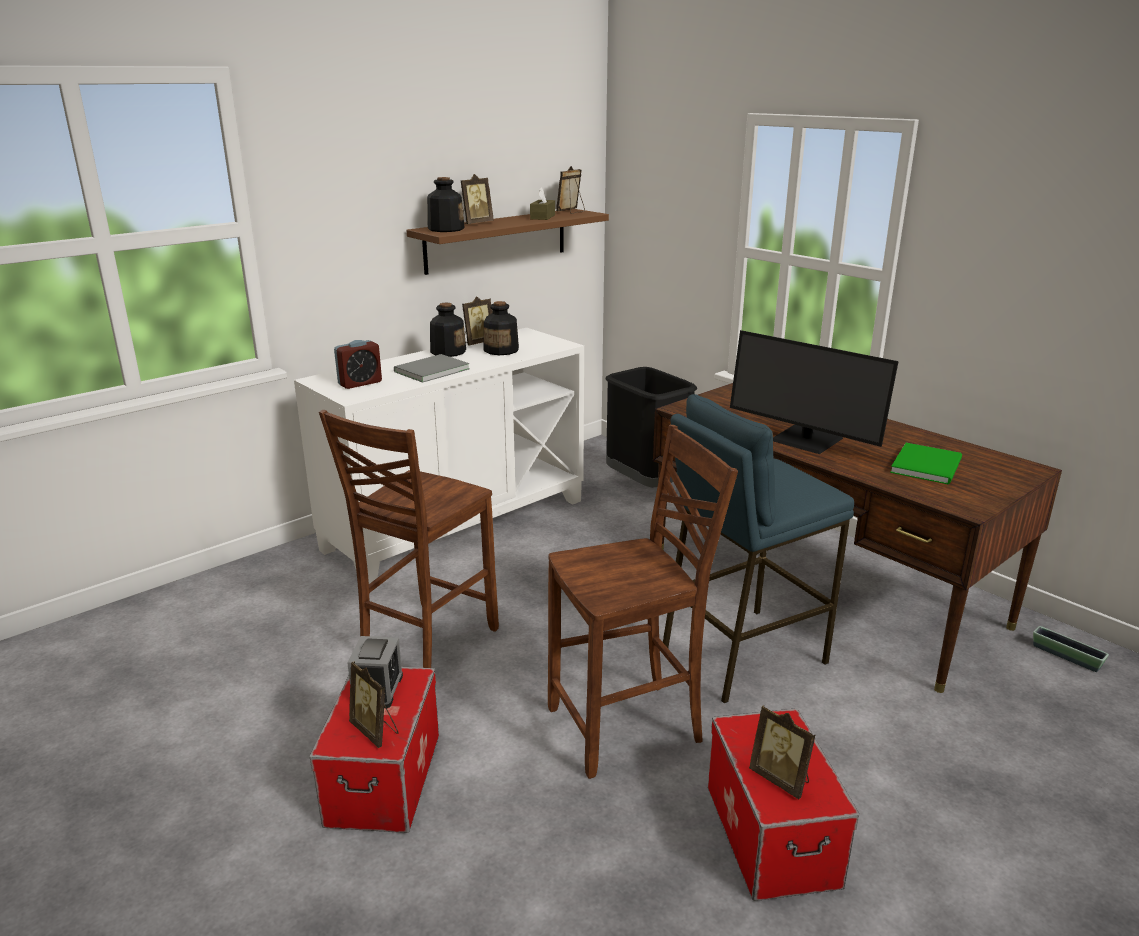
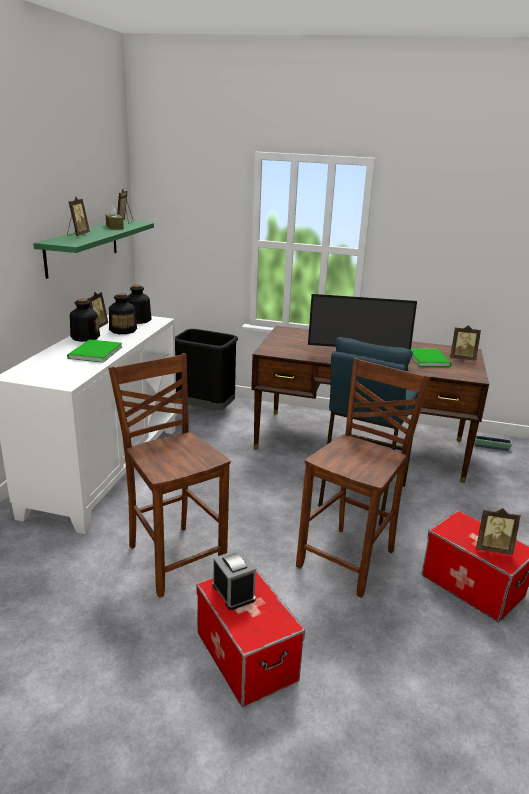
camera: 35 degrees left, 0 degrees up
brown chair [319,410,499,668] -> brown chair turned 150 degrees clockwise [108,353,230,598]
alarm clock [334,340,382,389] -> none
picture frame [349,661,399,748] -> picture frame moved to [450,325,481,361]
grey book [394,354,469,383] -> green book [67,339,122,363]
brown shelf [406,209,609,275] -> green shelf [33,220,154,279]
bottle [427,177,465,232] -> bottle moved to [127,285,152,324]

